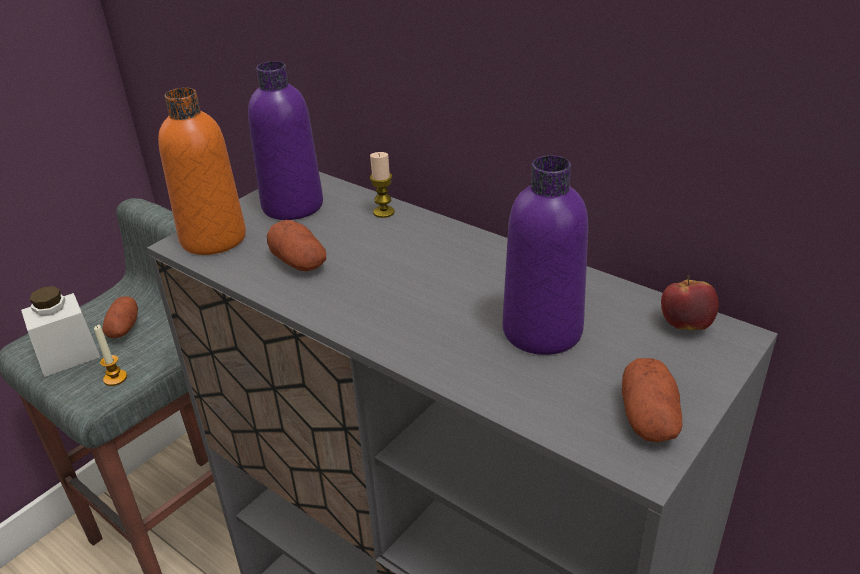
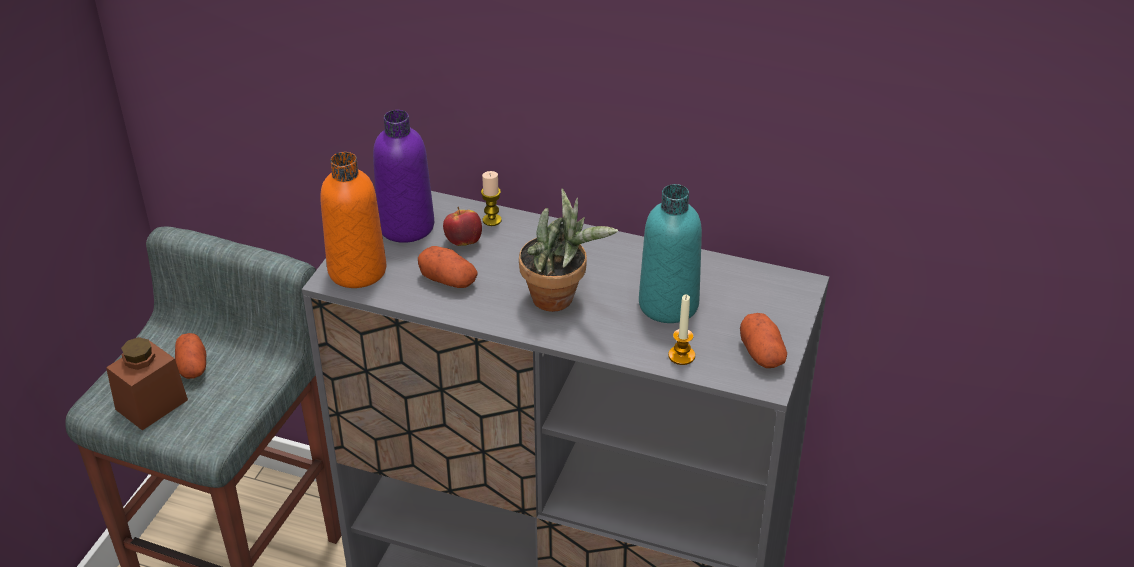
camera: 20 degrees left, 5 degrees up
white jar [21,286,100,377] -> brown jar [106,337,188,430]
candle [94,325,127,386] -> candle moved to [668,295,695,365]
purple bottle [503,155,588,355] -> turquoise bottle [639,184,702,323]
apple [661,275,719,330] -> apple moved to [443,207,482,246]
none -> potted plant [519,189,618,312]

